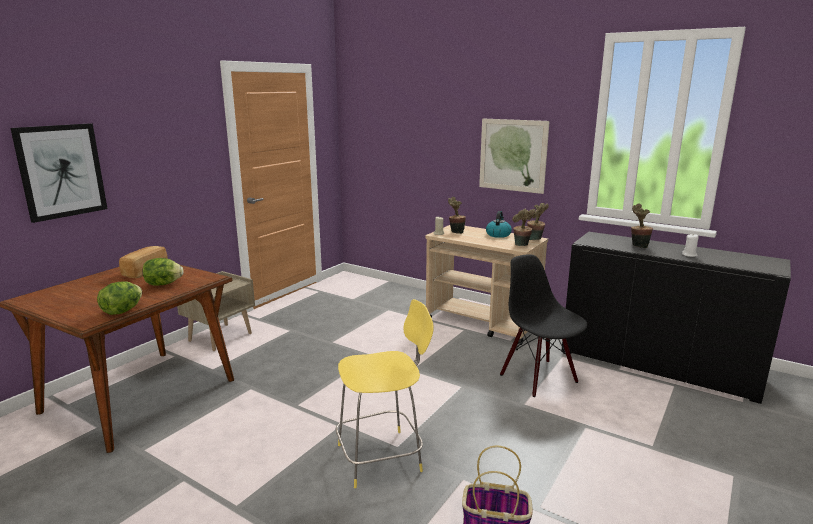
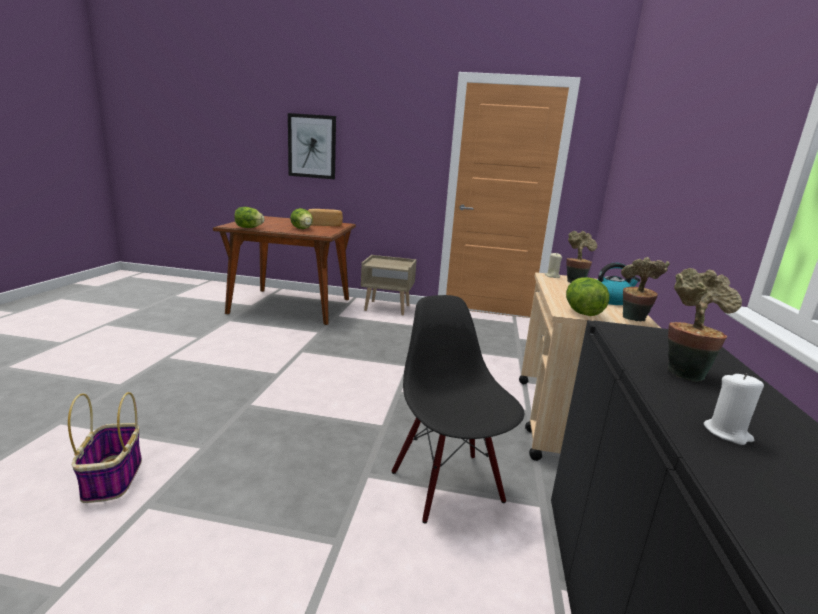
camera: 65 degrees right, 0 degrees up
yellow stool [336,299,434,488] -> none
picture [479,119,550,194] -> none
black chair [500,254,588,397] -> black chair turned 60 degrees counterclockwise [392,295,524,524]
potted plant [512,209,536,246] -> lettuce [566,277,609,316]

